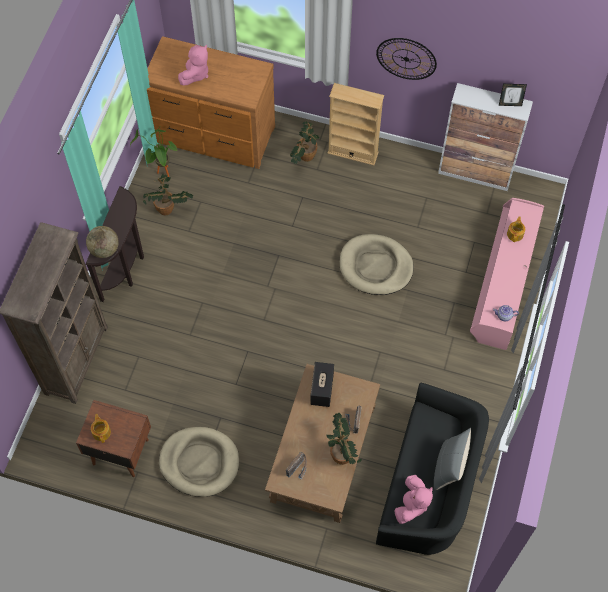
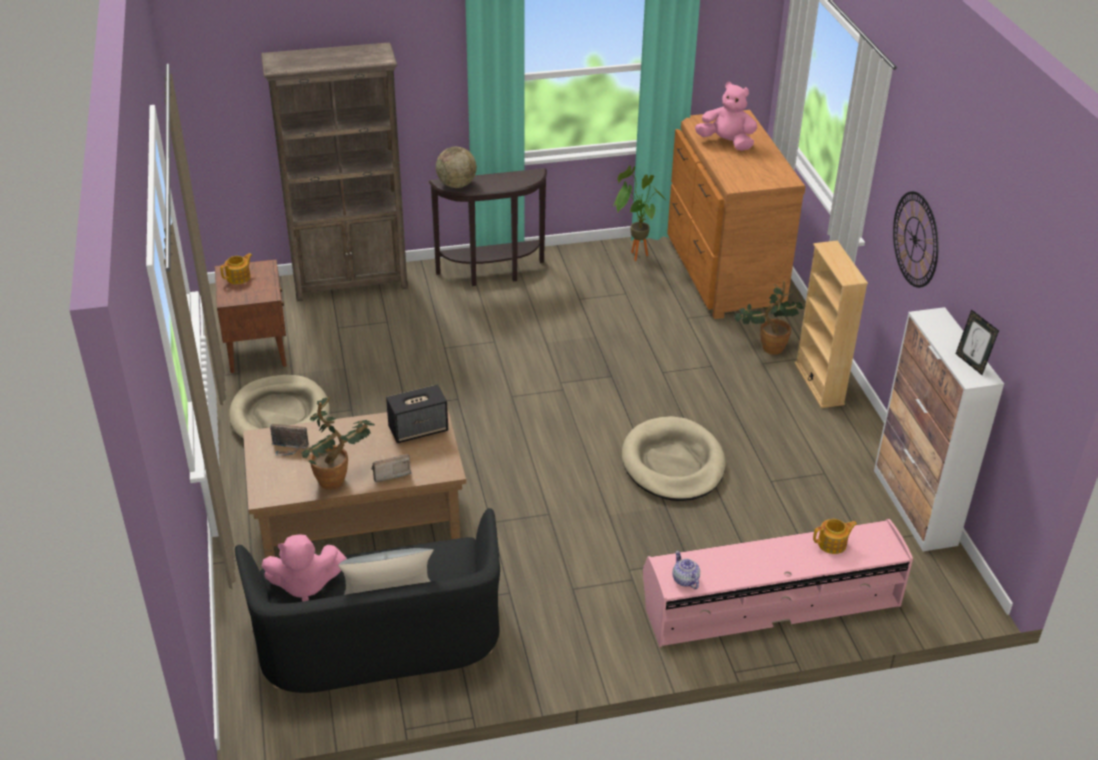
camera: 60 degrees right, 25 degrees down
potted plant [143,174,193,216] -> none
pink plush toy [178,45,208,85] -> pink plush toy turned 150 degrees counterclockwise [695,82,757,151]

